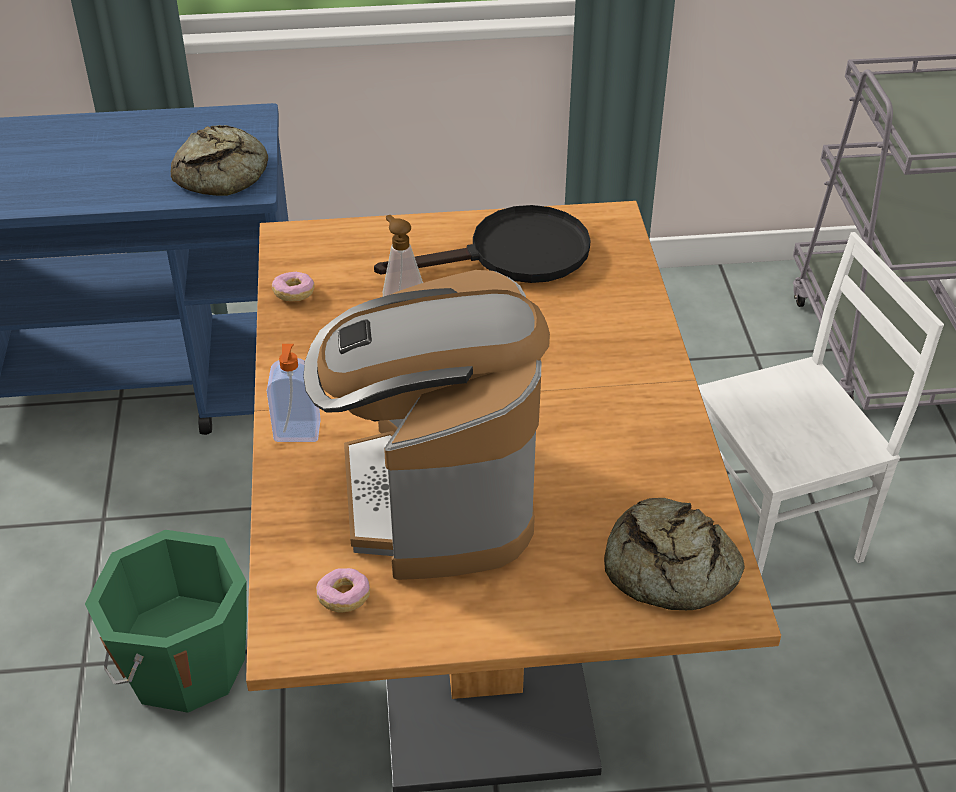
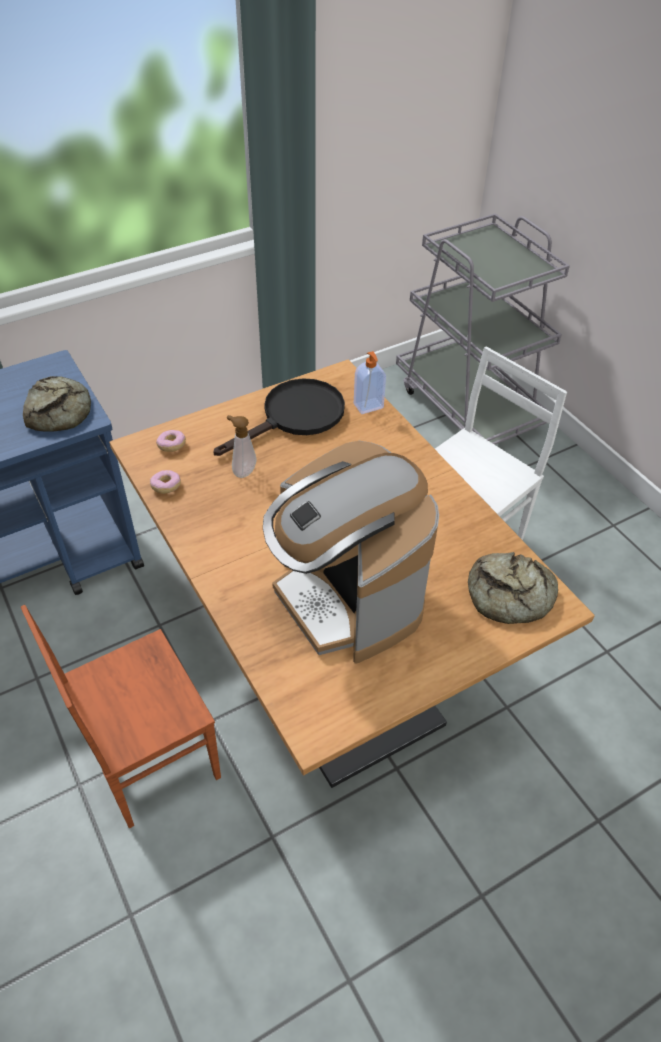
camera: 25 degrees left, 5 degrees up
green bucket [85,530,247,713] -> brown chair [21,605,221,829]
soap dispenser [267,344,321,442] -> soap dispenser moved to [354,351,386,414]
donut [316,568,370,612] -> donut moved to [156,430,186,452]

